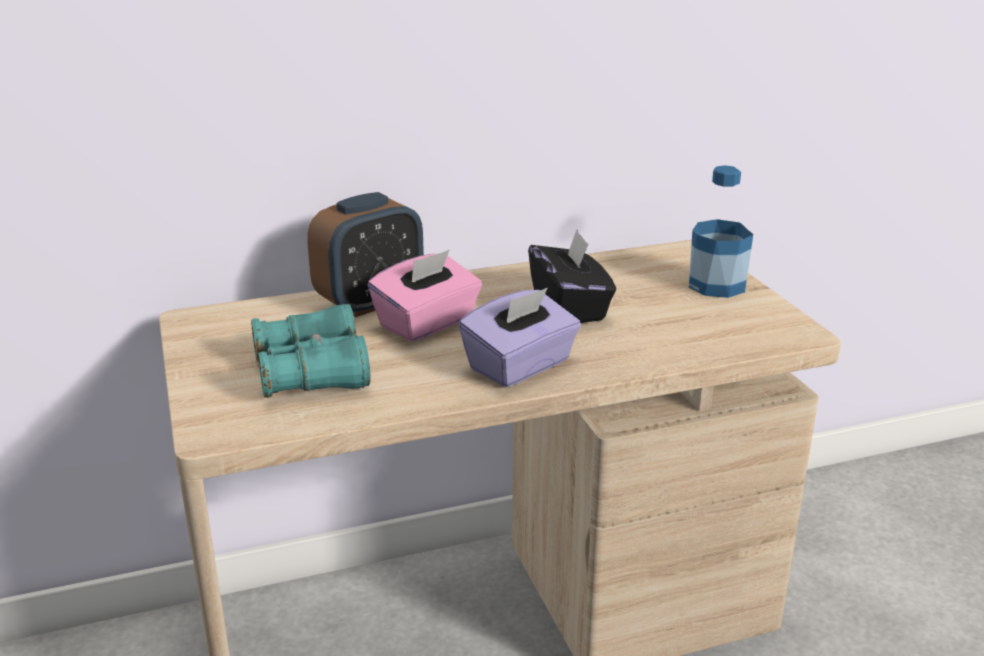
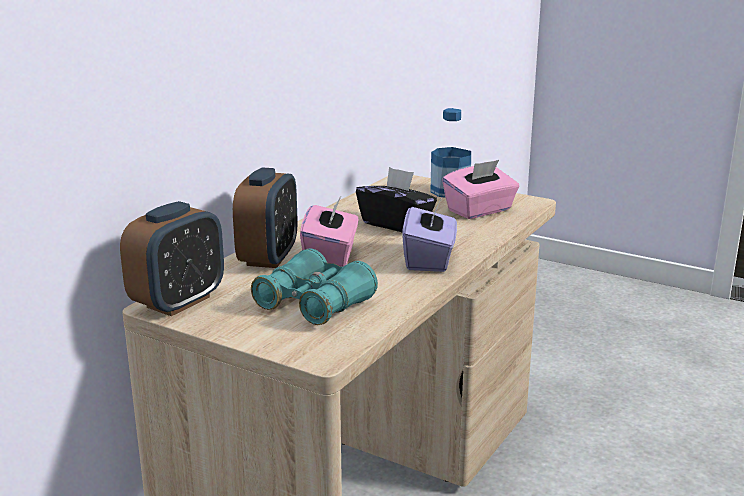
camera: 40 degrees left, 5 degrees down
none -> alarm clock [120,201,224,316]
none -> pink tissue box [442,160,520,219]

